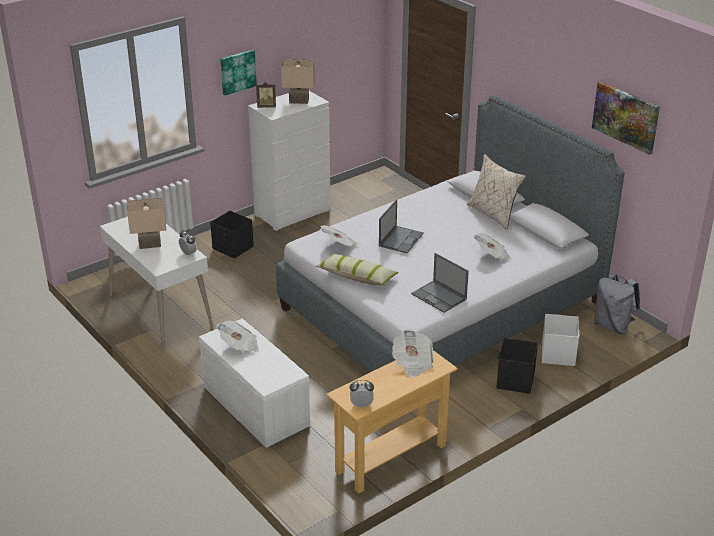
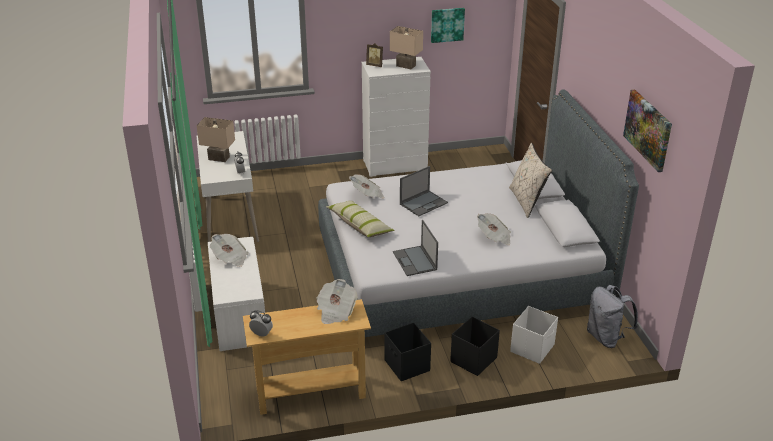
camera: 25 degrees right, 0 degrees up
black storage box [210,211,254,259] -> black storage box moved to [384,323,431,381]
picture [220,50,257,95] -> picture moved to [431,8,465,43]

